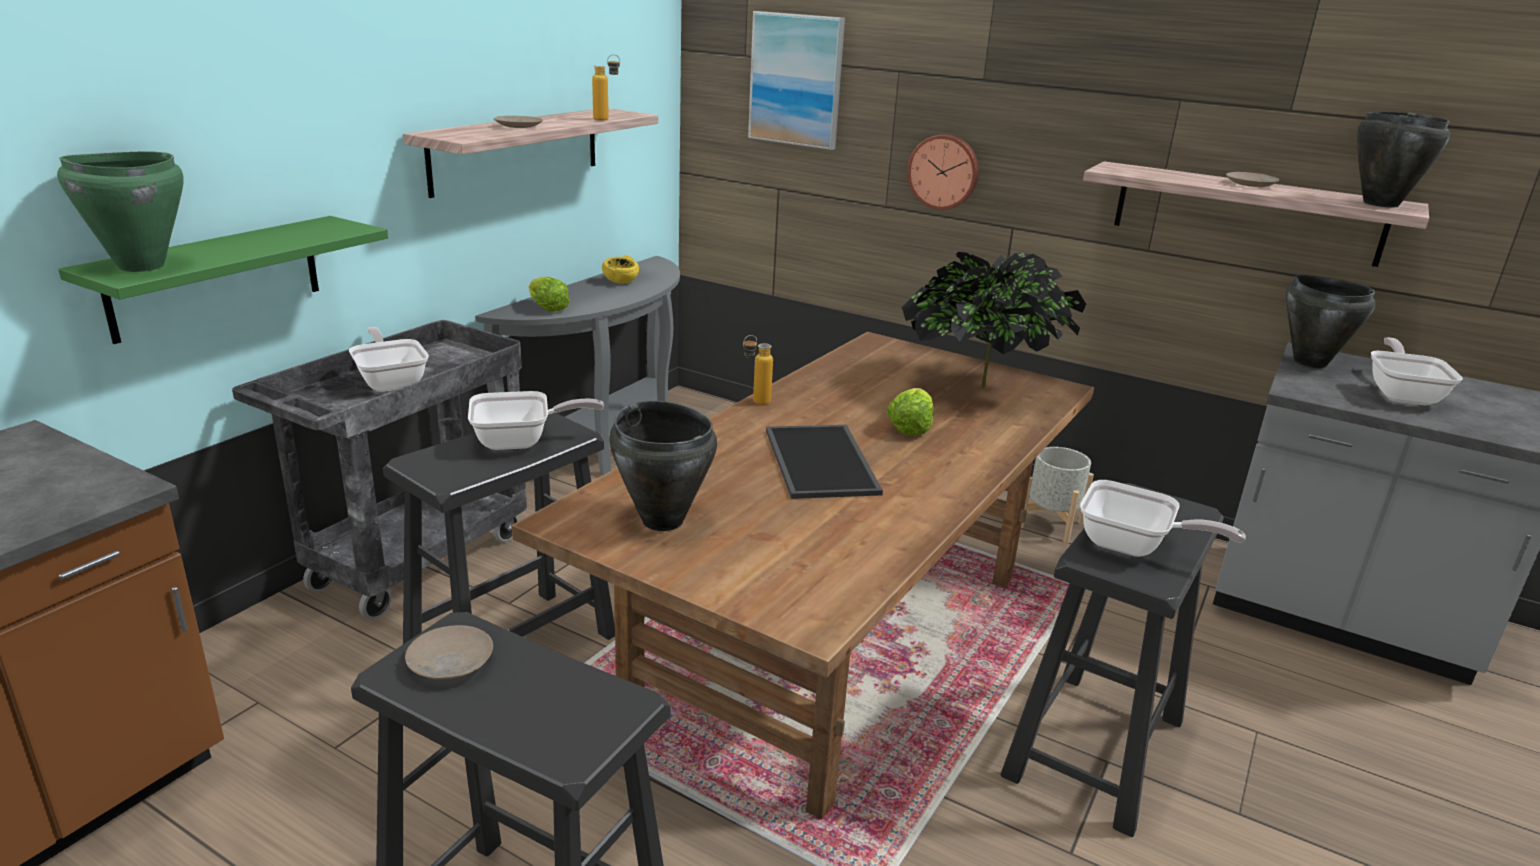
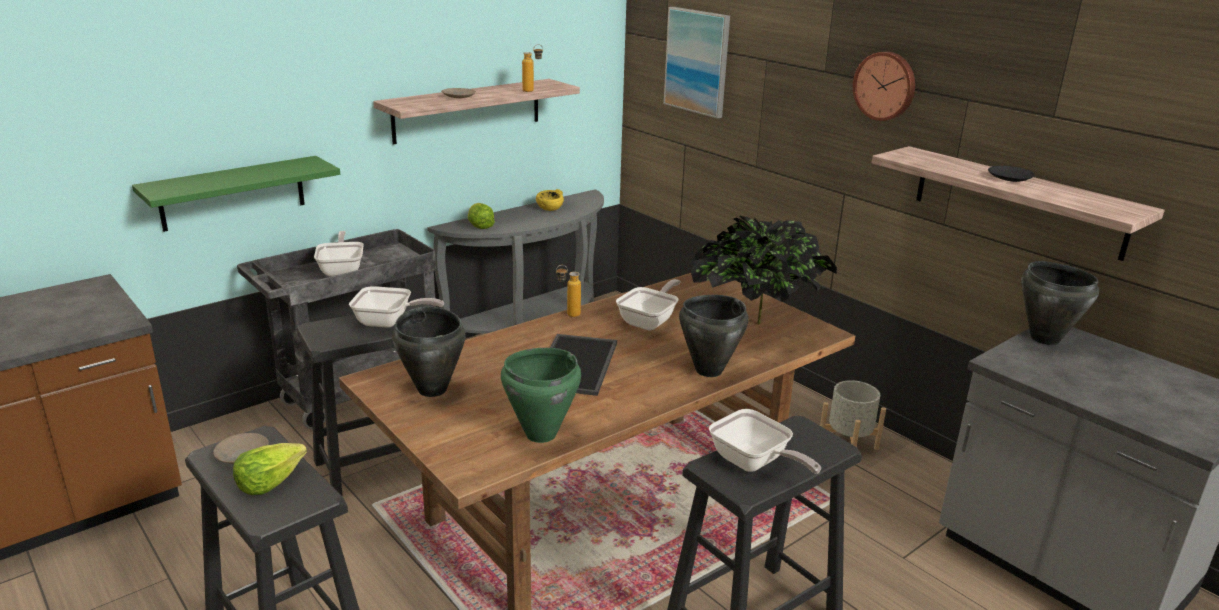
camera: 20 degrees right, 0 degrees up
green cooking pot [57,152,184,272] -> green cooking pot moved to [501,348,581,443]
lettuce [886,388,933,435] -> lettuce moved to [233,443,307,495]
wall clock [907,134,979,210] -> wall clock moved to [853,52,915,121]
beige plate [1226,172,1279,187] -> black plate [988,166,1035,182]
black cooking pot [1357,112,1450,208] -> black cooking pot moved to [679,295,748,377]
frying pan [1371,338,1463,405] -> frying pan moved to [616,279,681,330]

